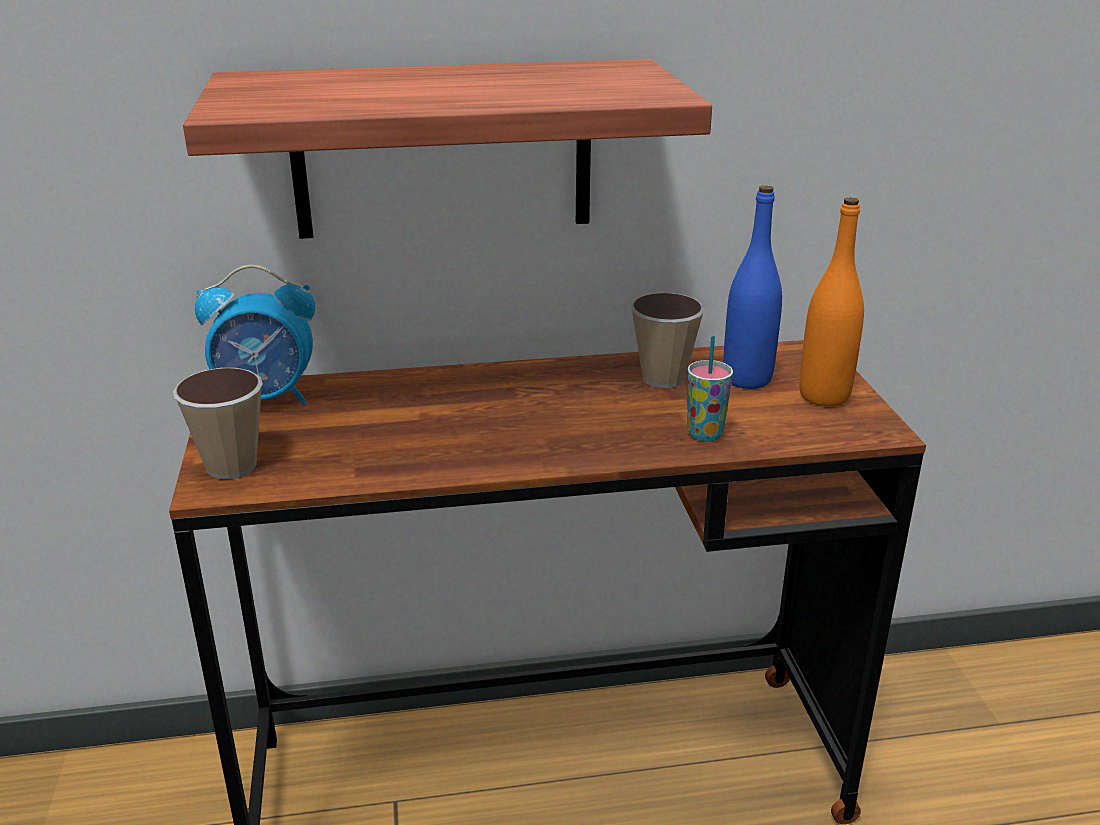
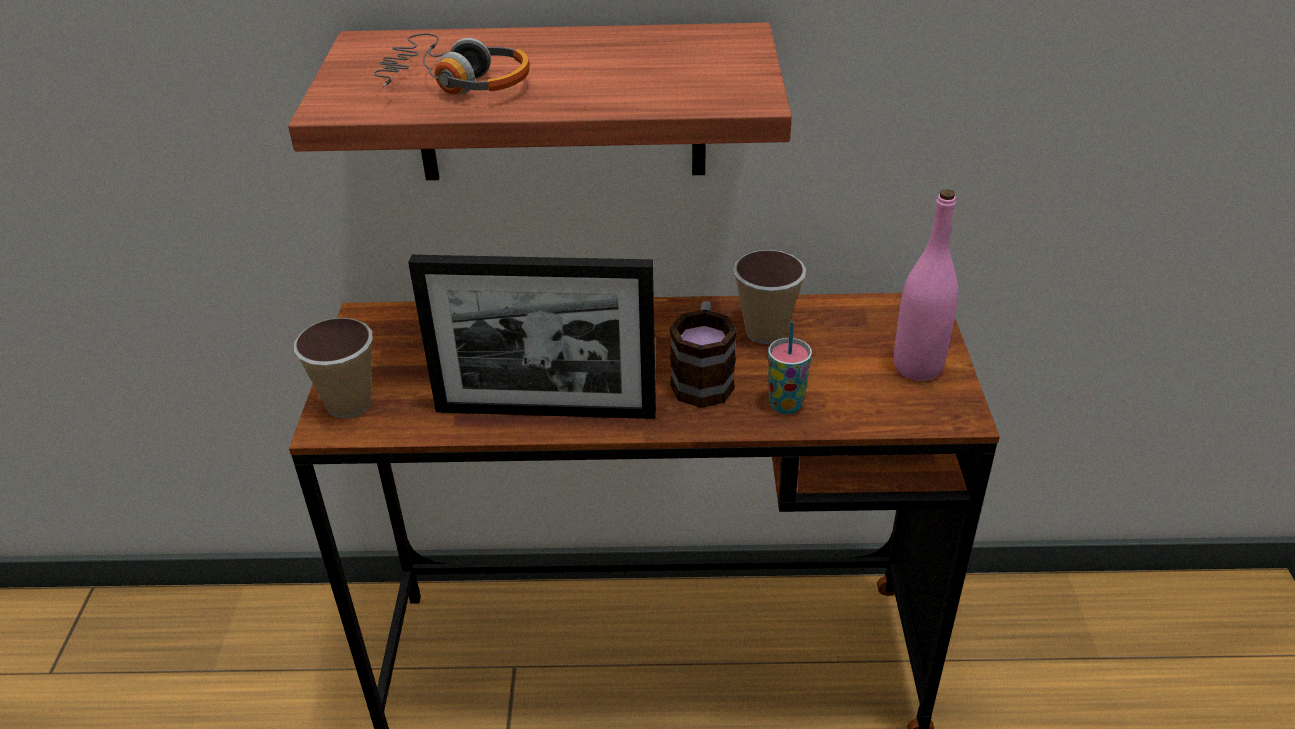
camera: 10 degrees right, 10 degrees up
alarm clock [195,265,315,405] -> none
blue bottle [723,185,782,389] -> none
orange bottle [800,197,864,406] -> pink bottle [894,189,958,381]
none -> headphones [373,33,530,94]
none -> picture frame [408,255,656,419]
none -> mug [670,301,737,408]

